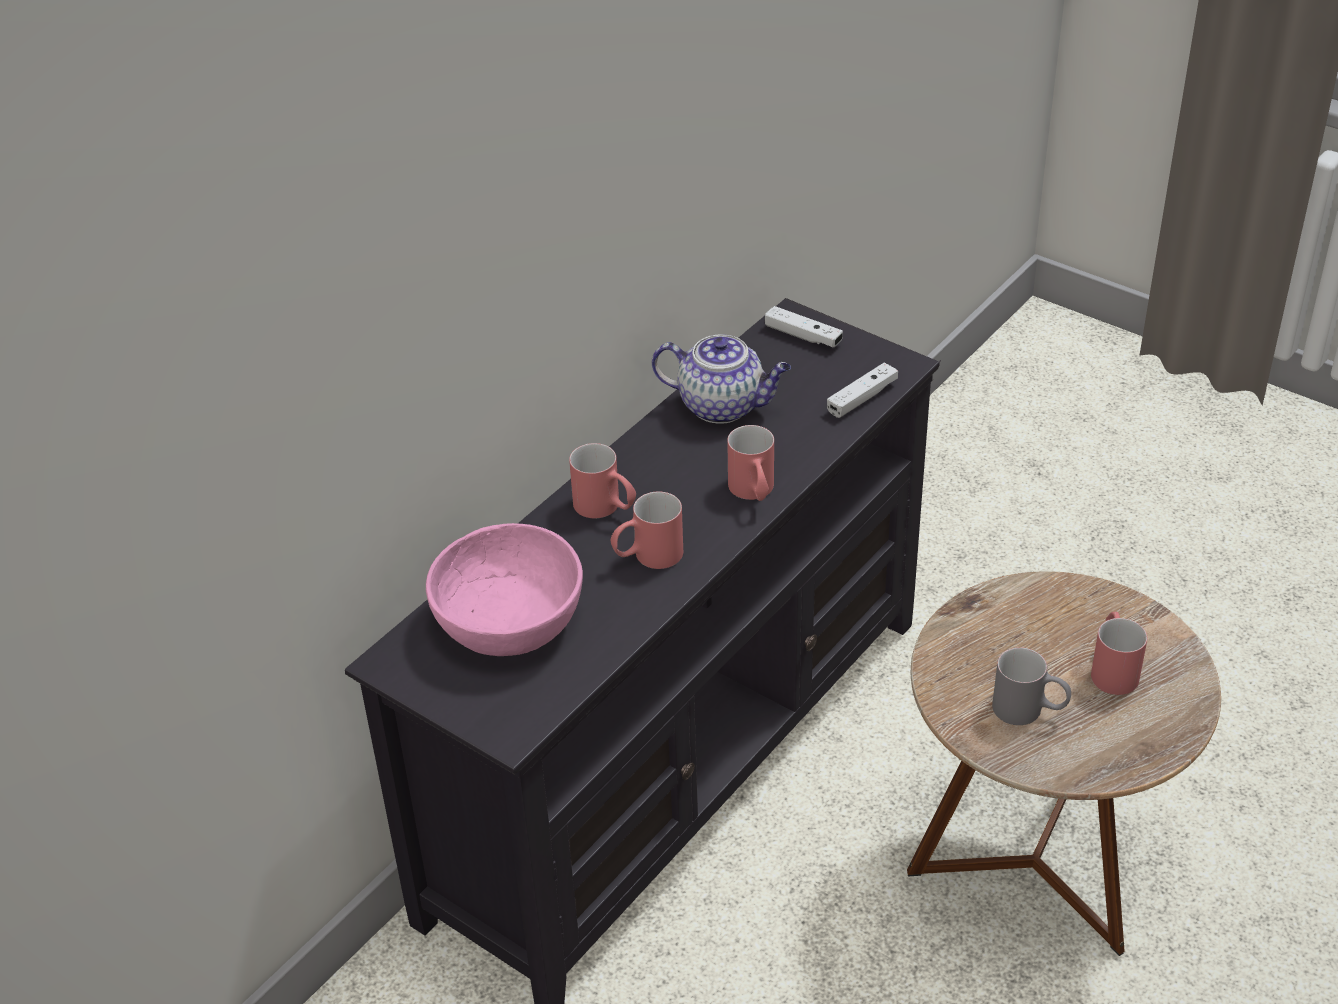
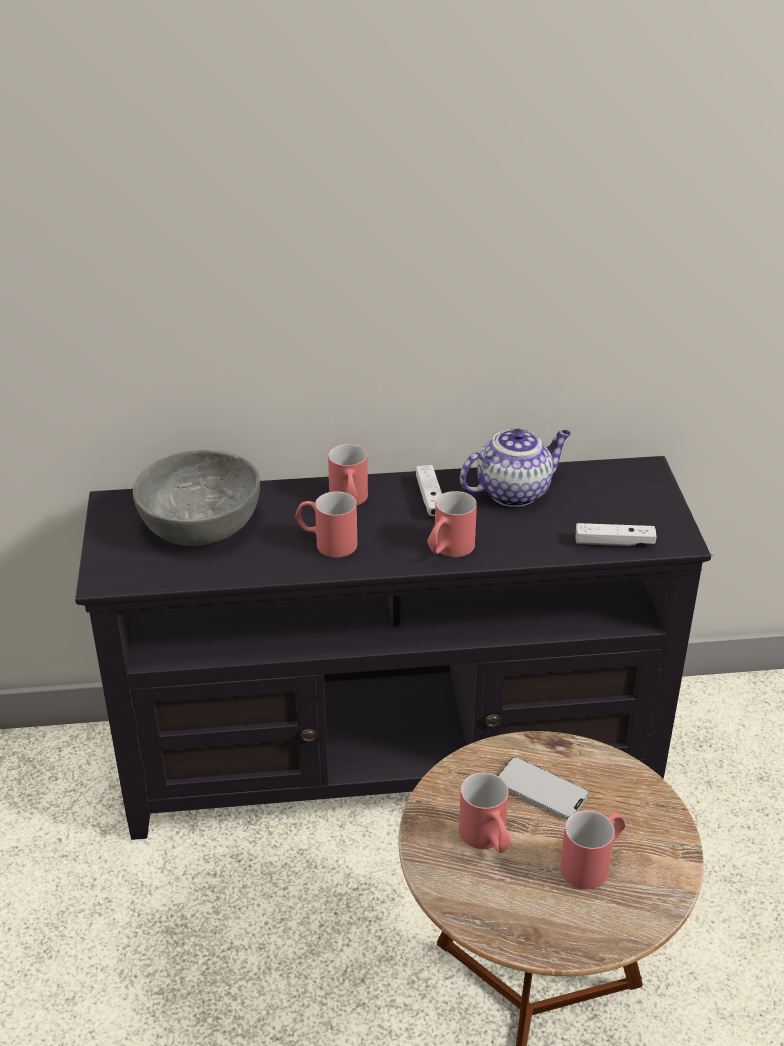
camera: 45 degrees right, 5 degrees down
pink bowl [426,523,583,656] -> grey bowl [133,450,260,546]
teapot [652,334,791,424] -> teapot turned 90 degrees counterclockwise [460,428,571,507]
white game controller [765,306,843,347] -> white game controller moved to [416,465,442,516]
grey mug [992,647,1071,725] -> red mug [459,772,511,853]
none -> phone [497,757,589,820]

